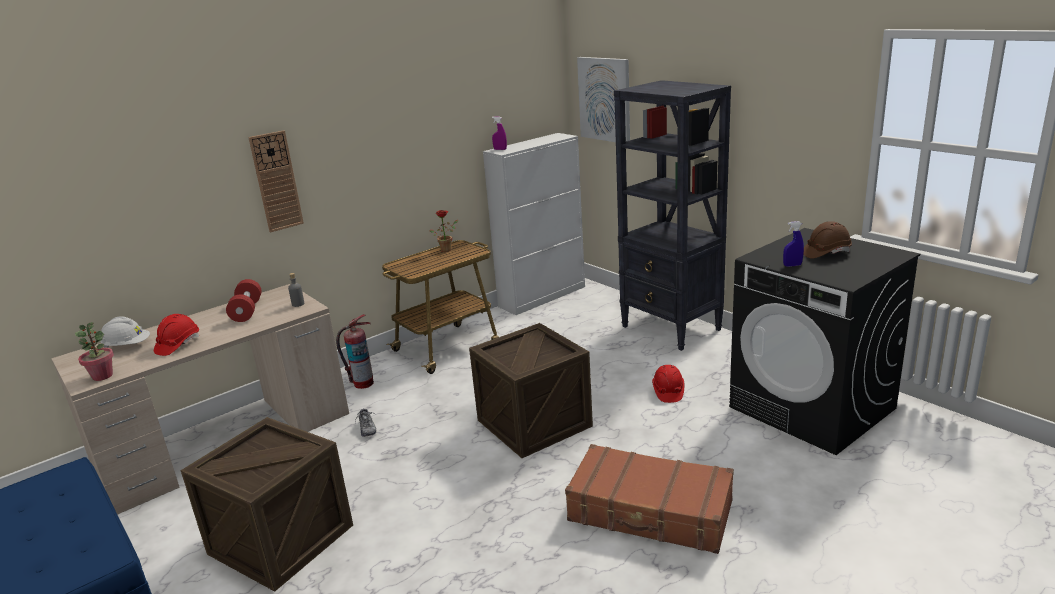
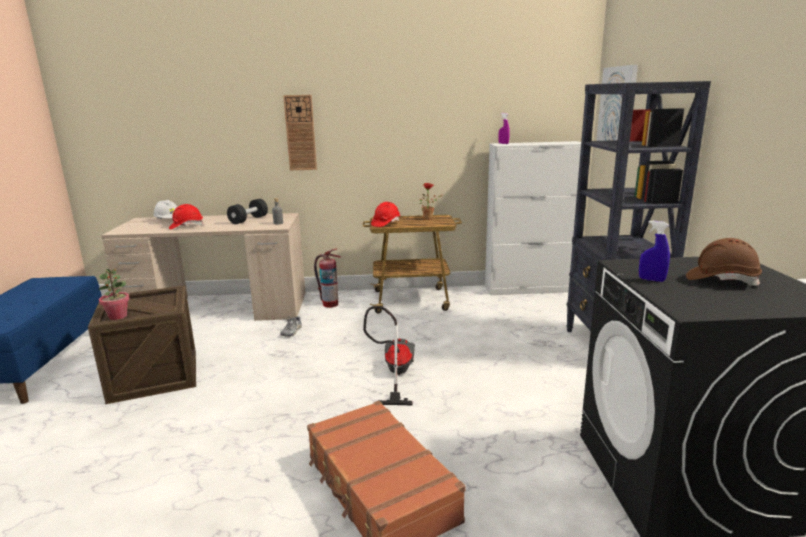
camera: 35 degrees right, 5 degrees down
potted plant [75,322,114,381] -> potted plant moved to [99,269,130,320]
red dumbbell [226,279,262,322] -> black dumbbell [227,199,268,224]
crate [469,323,593,458] -> vacuum cleaner [363,306,415,406]
red hard hat [652,365,684,403] -> red hard hat moved to [371,202,400,227]

